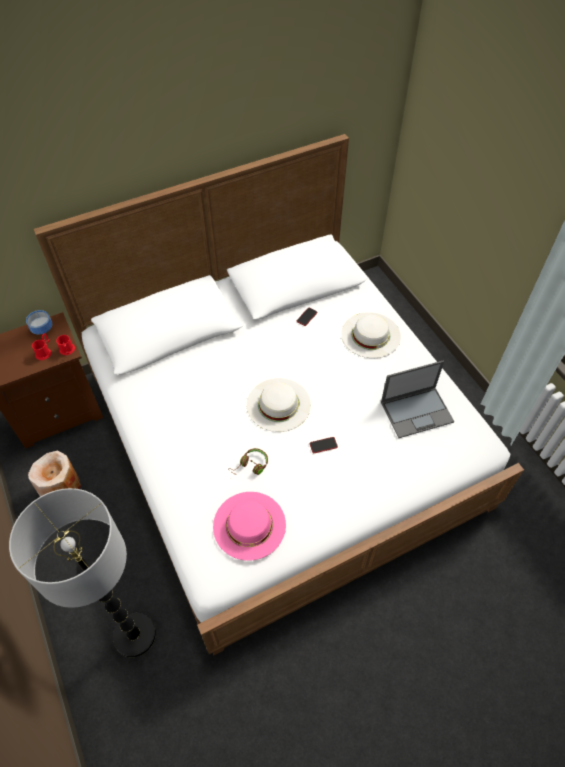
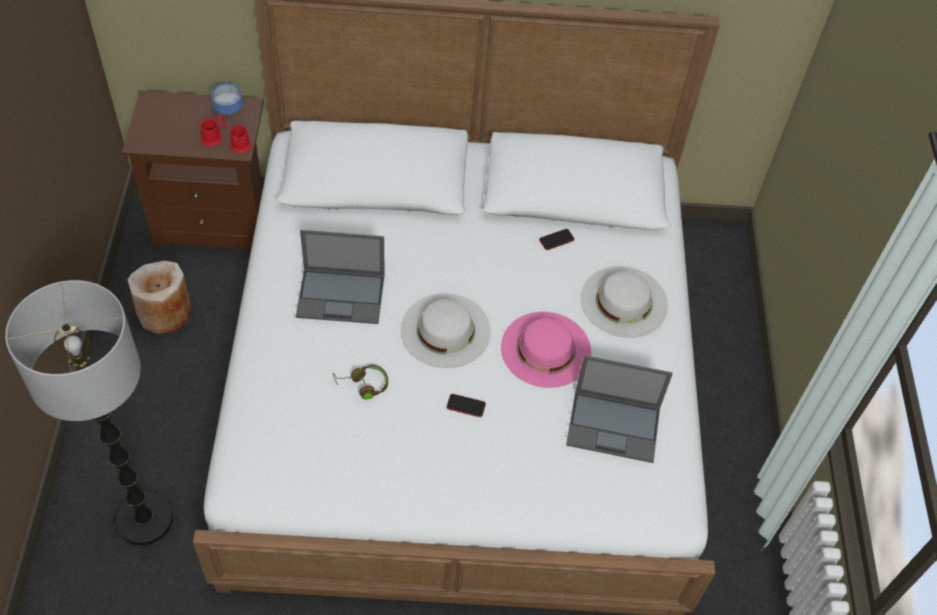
camera: 25 degrees right, 0 degrees up
pink hat [213,492,286,561] -> pink hat moved to [501,312,591,388]
none -> laptop [296,230,385,324]

